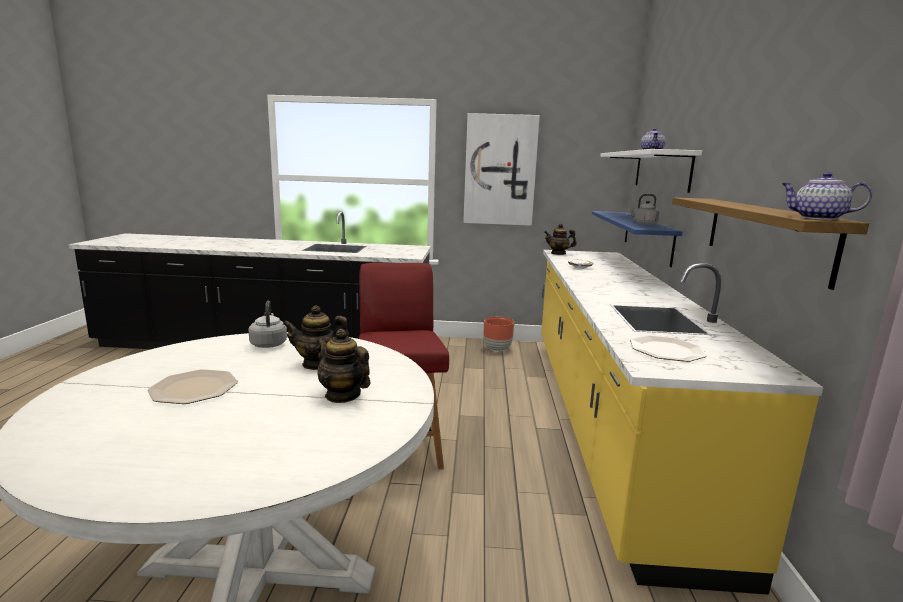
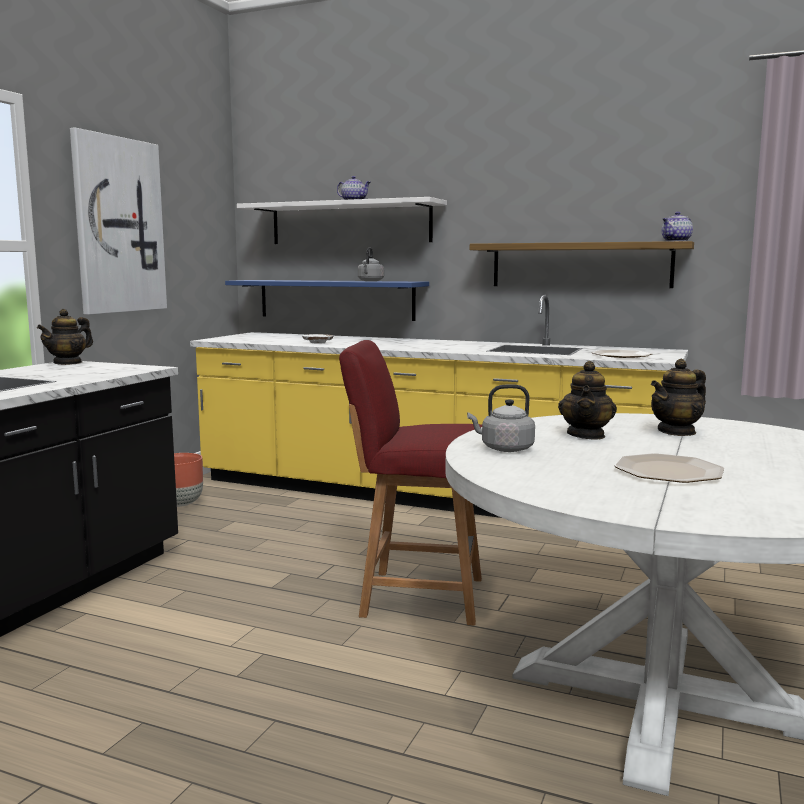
camera: 70 degrees left, 5 degrees down
teapot [544,224,577,255] -> teapot moved to [37,309,93,365]

